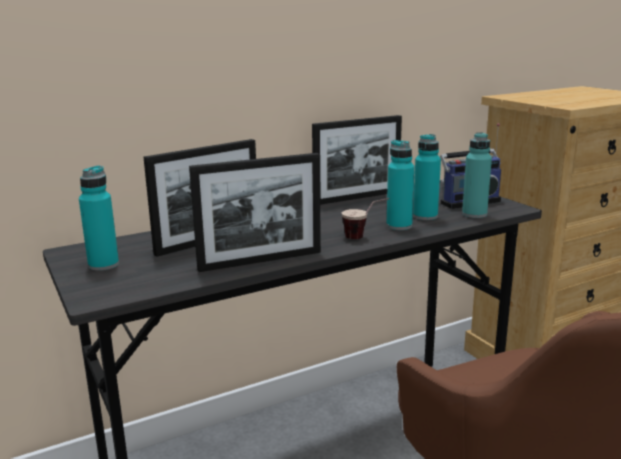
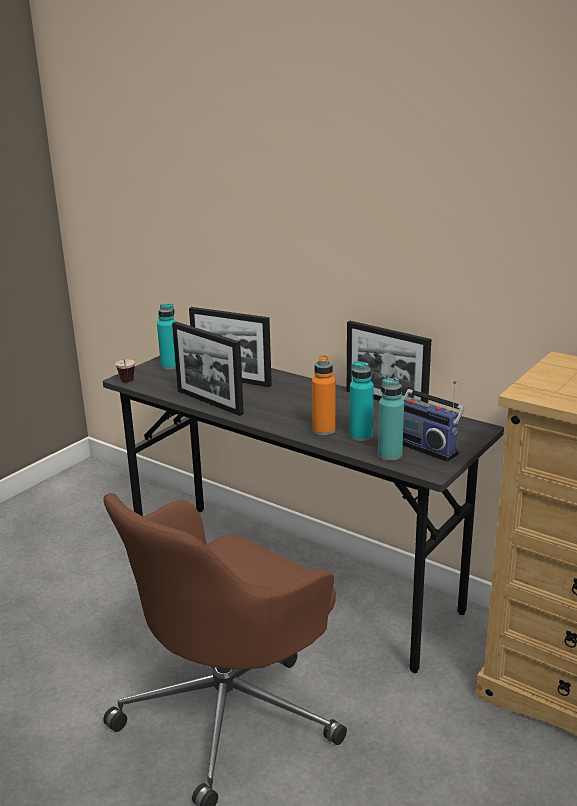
camera: 65 degrees right, 5 degrees up
cup [342,198,389,239] -> cup moved to [116,359,135,382]
turquoise bottle [386,140,415,230] -> orange bottle [312,355,335,435]

